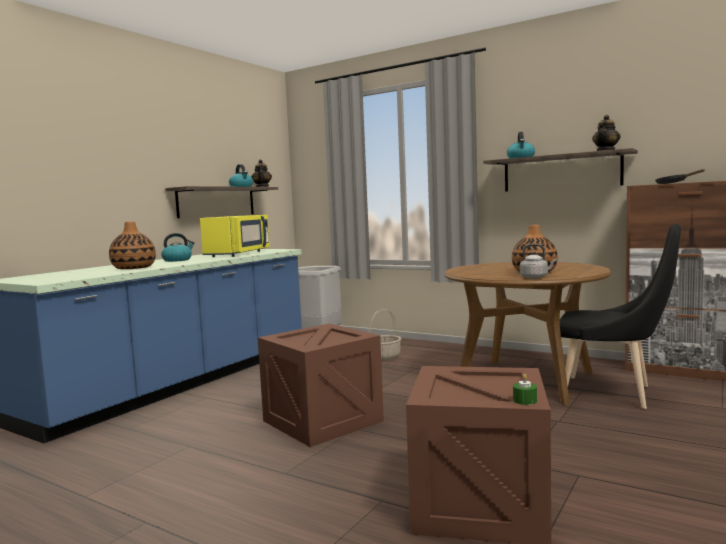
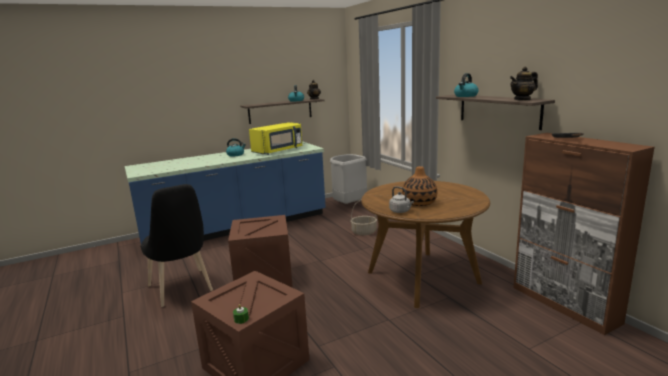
camera: 30 degrees right, 10 degrees up
vase [109,222,156,269] -> none
black chair [560,224,681,409] -> black chair moved to [140,184,213,307]

